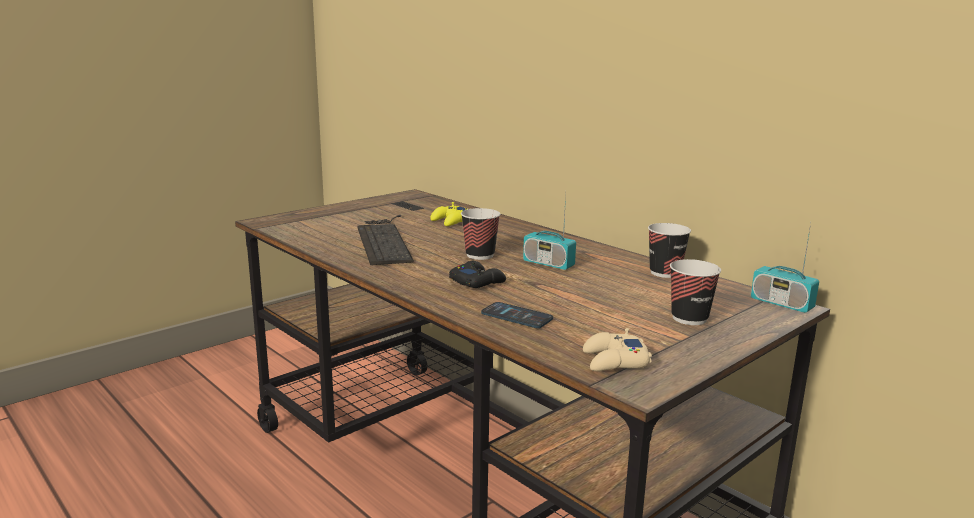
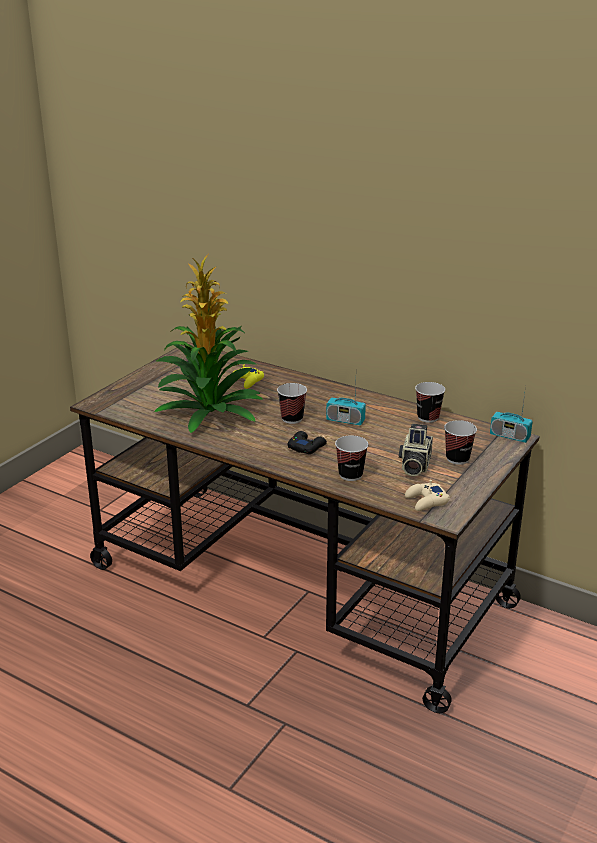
camera: 15 degrees left, 10 degrees up
keyboard [358,215,414,265] -> potted plant [154,255,263,433]
phone [481,302,553,328] -> cup [335,435,368,481]
none -> camera [399,424,433,476]

